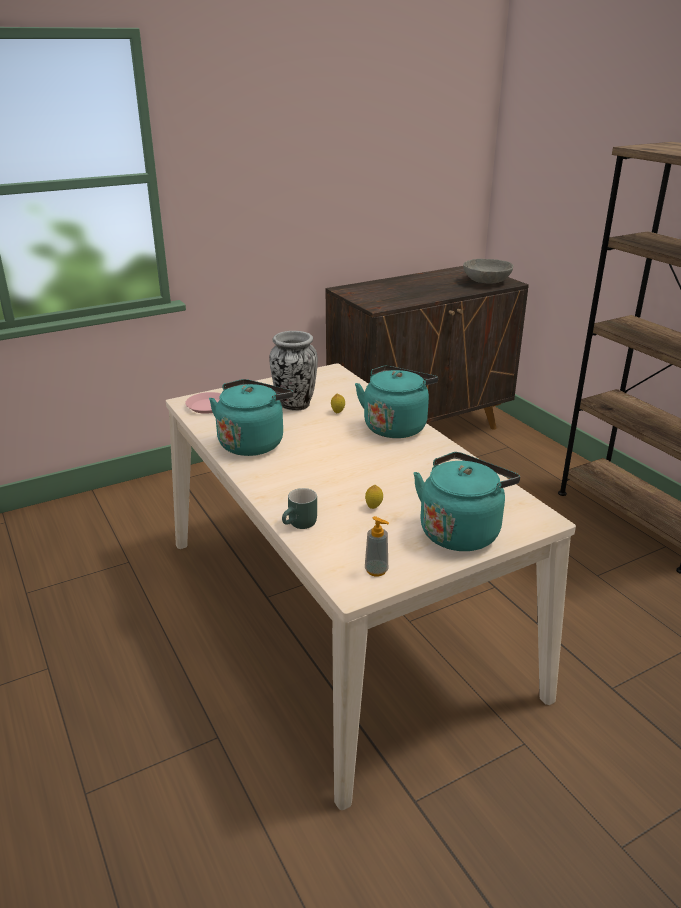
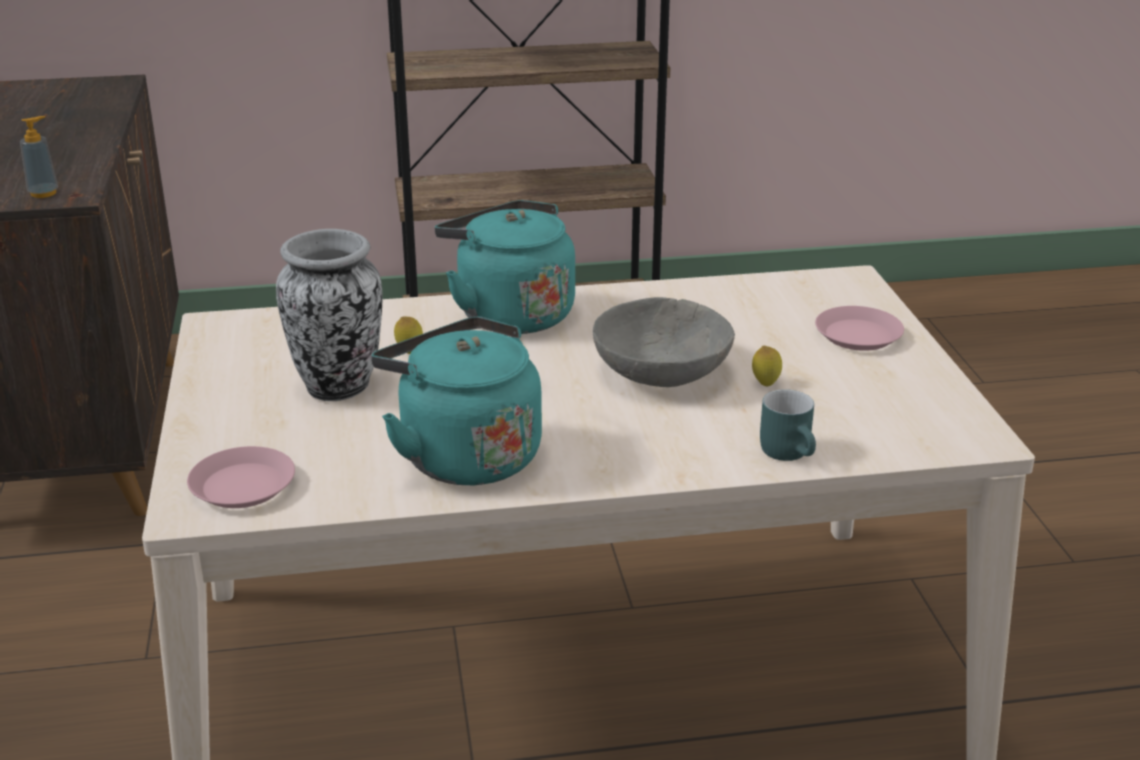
camera: 70 degrees left, 0 degrees up
soap dispenser [365,516,389,577] -> soap dispenser moved to [20,116,58,198]
turquoise kettle [413,452,520,551] -> pink plate [815,306,904,351]
grey bowl [463,259,514,284] -> grey bowl moved to [593,297,735,387]

